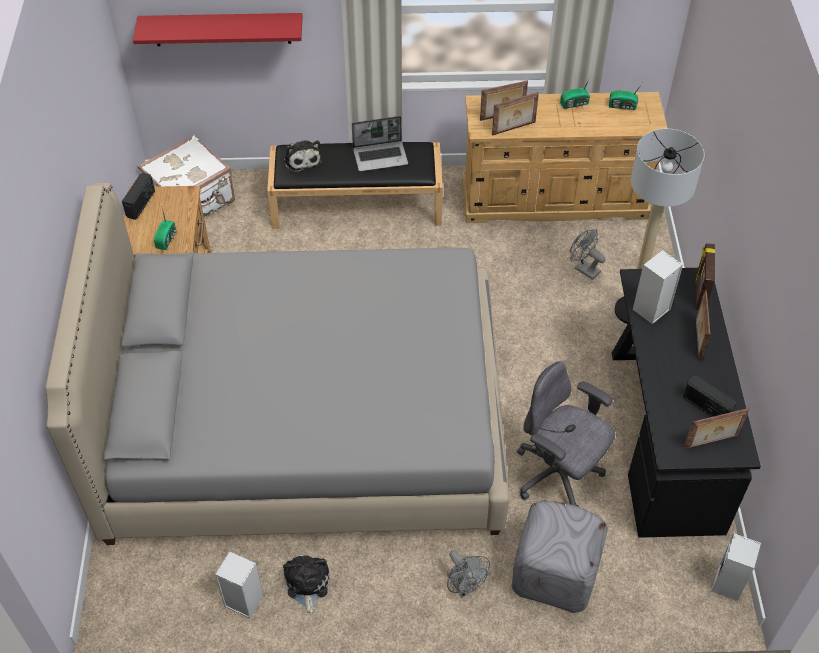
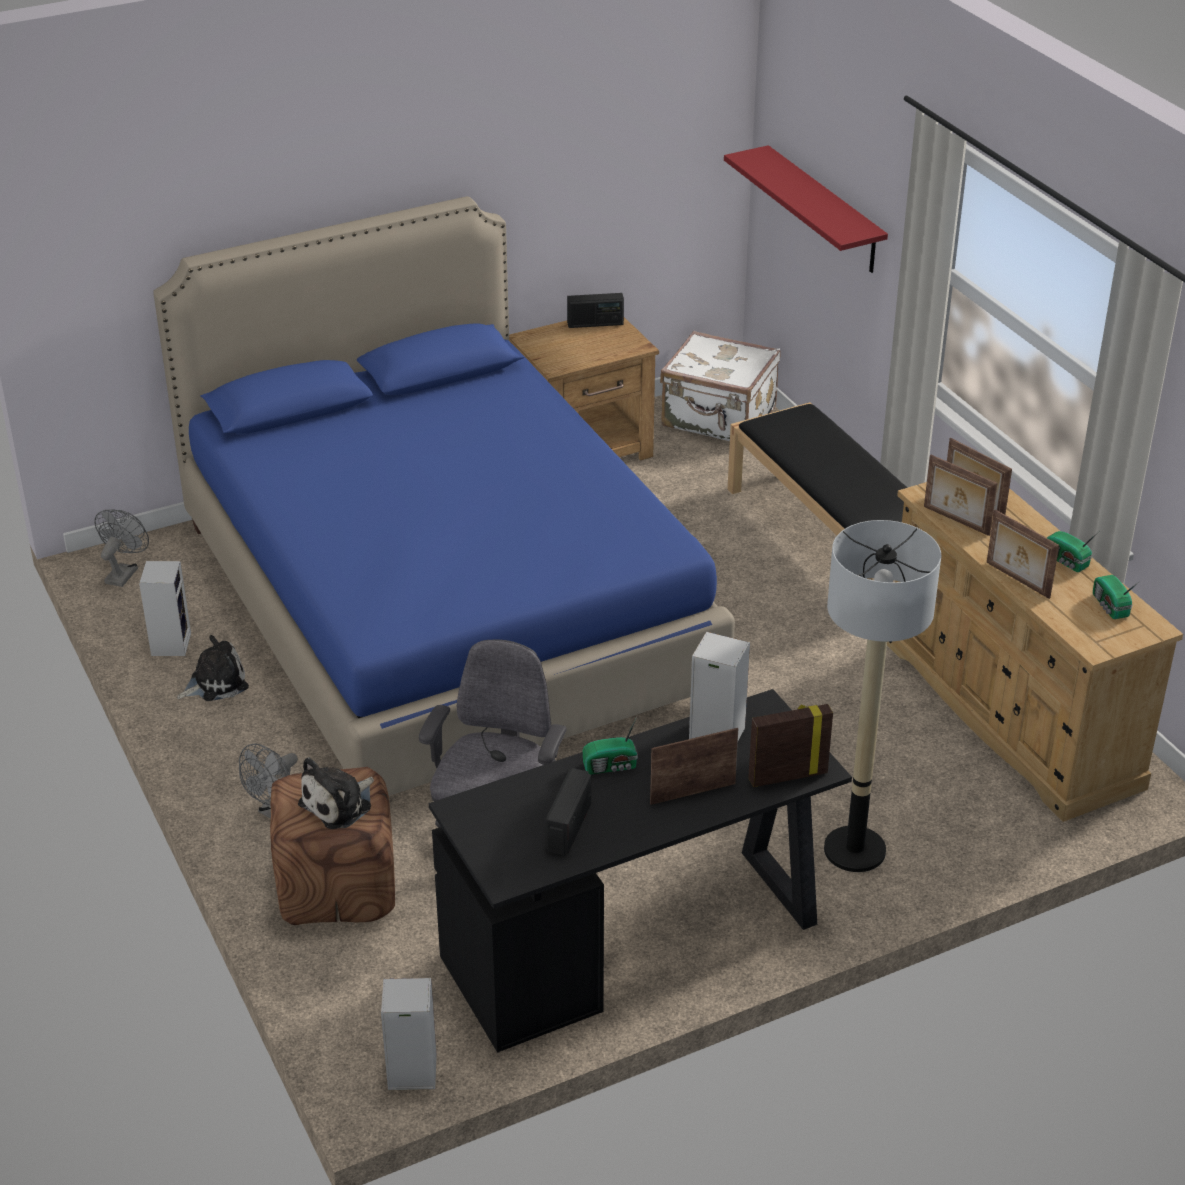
camera: 65 degrees right, 15 degrees down
grey bed [45,183,510,545] -> blue bed [153,196,735,796]
radio [154,208,177,250] -> radio moved to [582,717,638,775]
plush toy [284,140,322,173] -> plush toy moved to [298,757,374,829]
laptop [352,116,408,172] -> none
grey ottoman [512,500,608,613] -> brown ottoman [270,767,395,925]
grey fan [570,229,606,280] -> grey fan moved to [94,509,149,587]
picture frame [683,408,749,449] -> picture frame moved to [987,509,1059,599]

